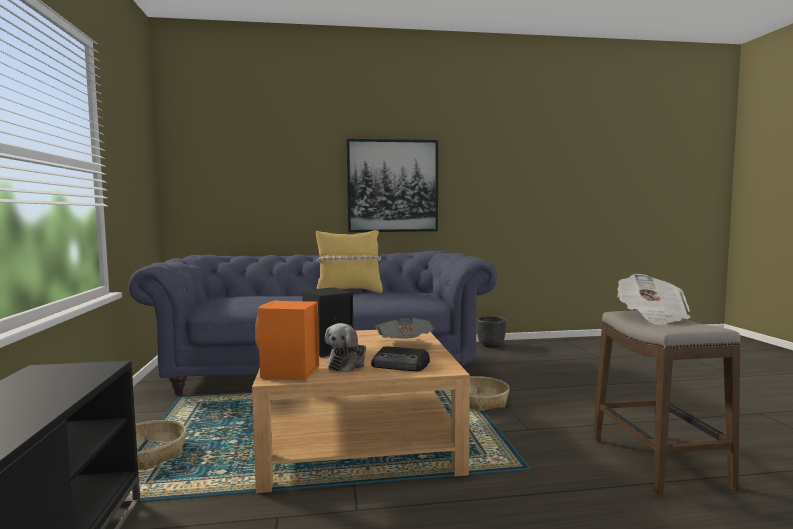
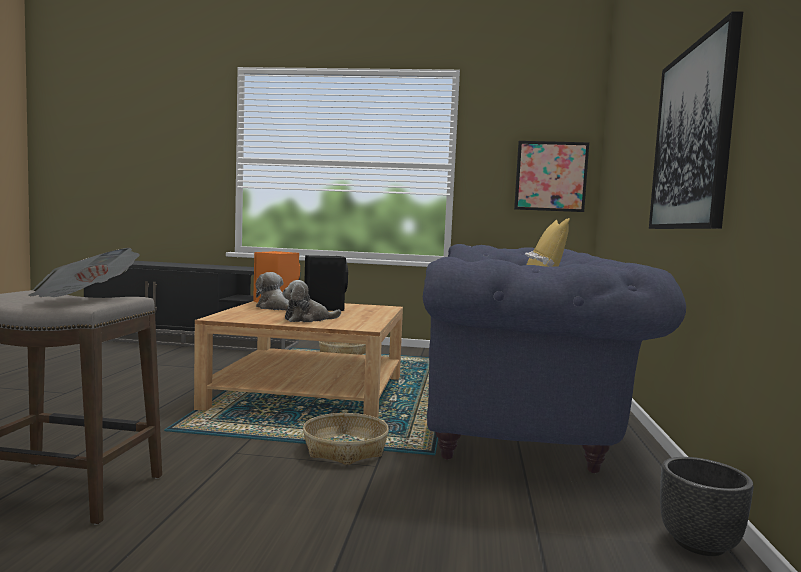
camera: 105 degrees right, 0 degrees up
radio [371,346,430,371] -> none
newspaper [375,318,434,339] -> plush toy [282,280,341,322]
none -> picture [514,141,589,212]

